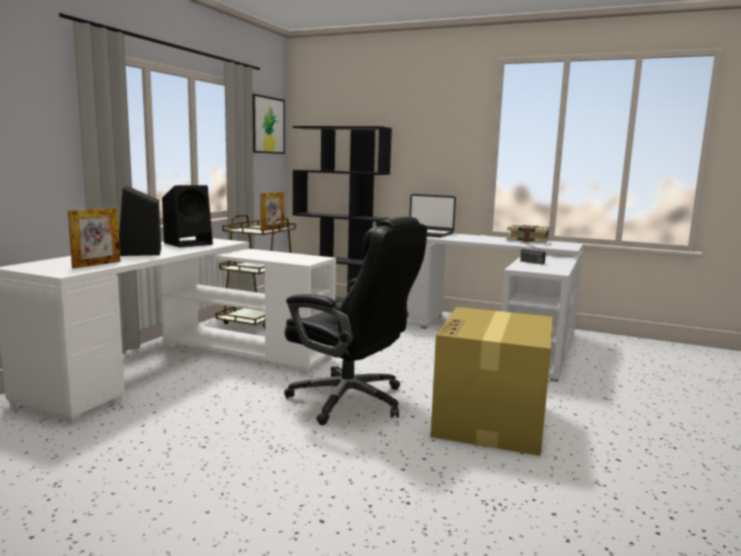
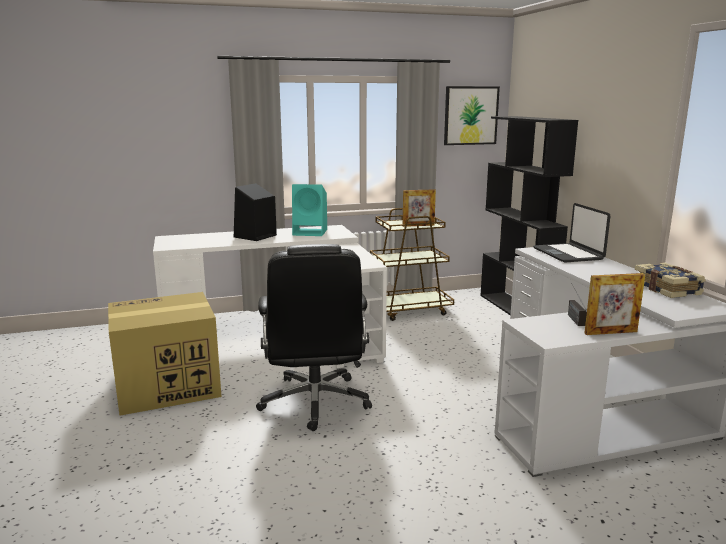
camera: 50 degrees right, 5 degrees up
picture frame [68,208,121,269] -> picture frame moved to [584,273,645,335]
black speaker [162,185,213,247] -> turquoise speaker [292,184,327,236]
cardboard box [431,307,552,456] -> cardboard box moved to [108,292,222,416]

